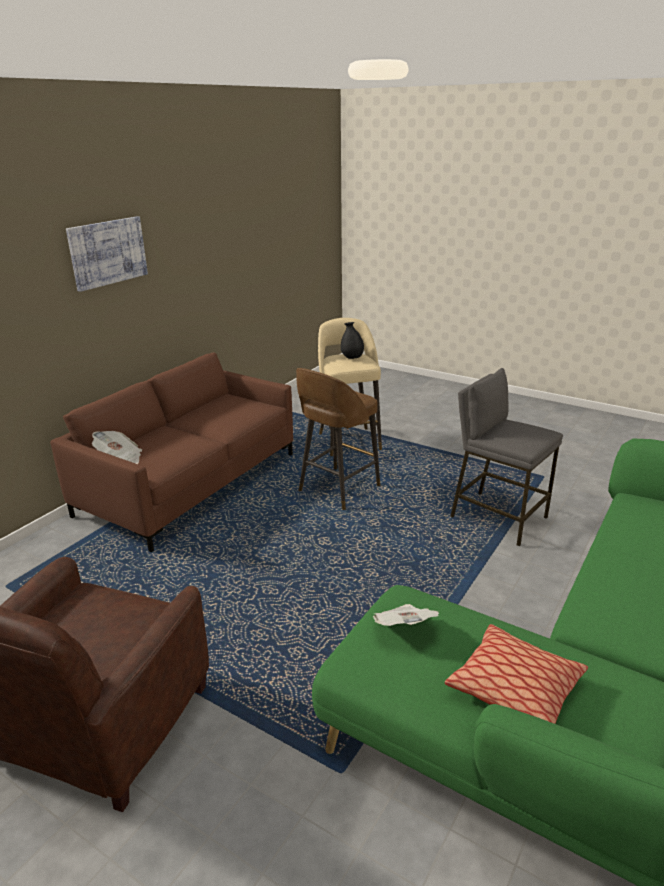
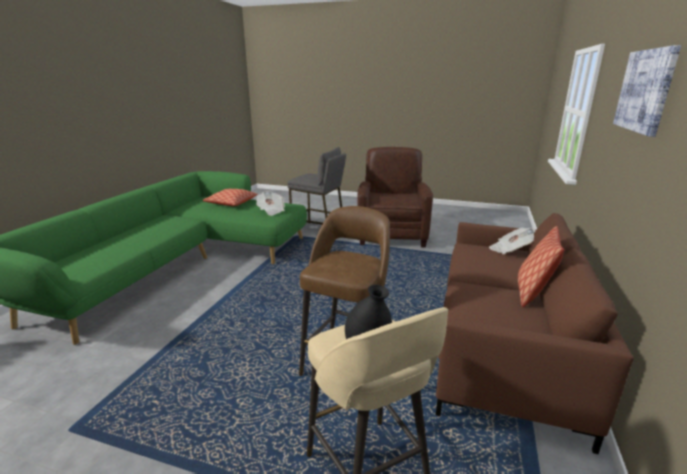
camera: 165 degrees right, 5 degrees down
grey stool [450,368,563,546] -> grey stool moved to [287,147,346,225]
none -> pillow [518,226,564,307]

